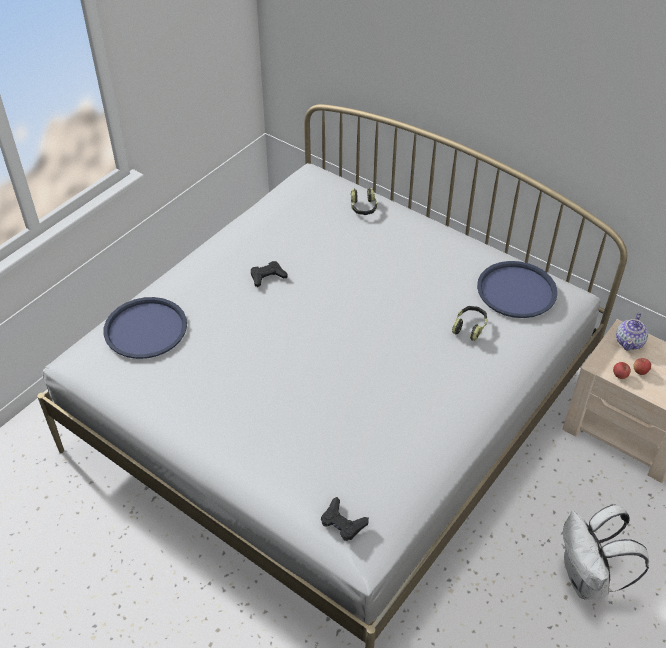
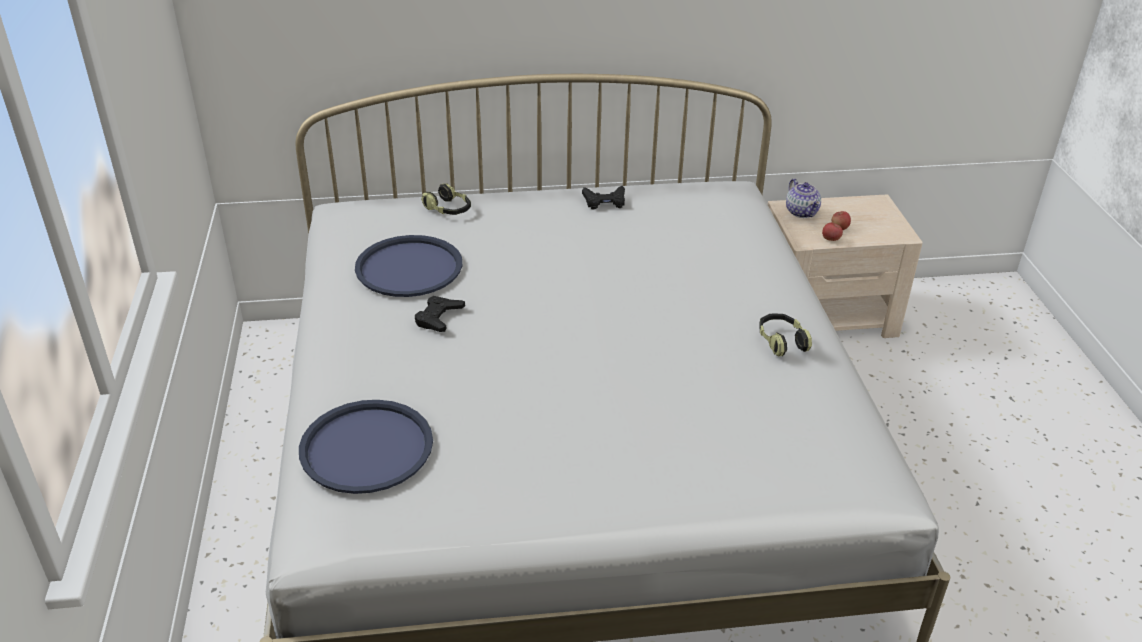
camera: 45 degrees left, 10 degrees down
black game controller [321,497,369,541] -> black game controller moved to [582,186,625,210]
headphones [452,306,487,341] -> headphones moved to [759,314,812,356]
blue tray [477,261,558,318] -> blue tray moved to [355,235,462,297]
white backpack [563,504,649,600] -> none

